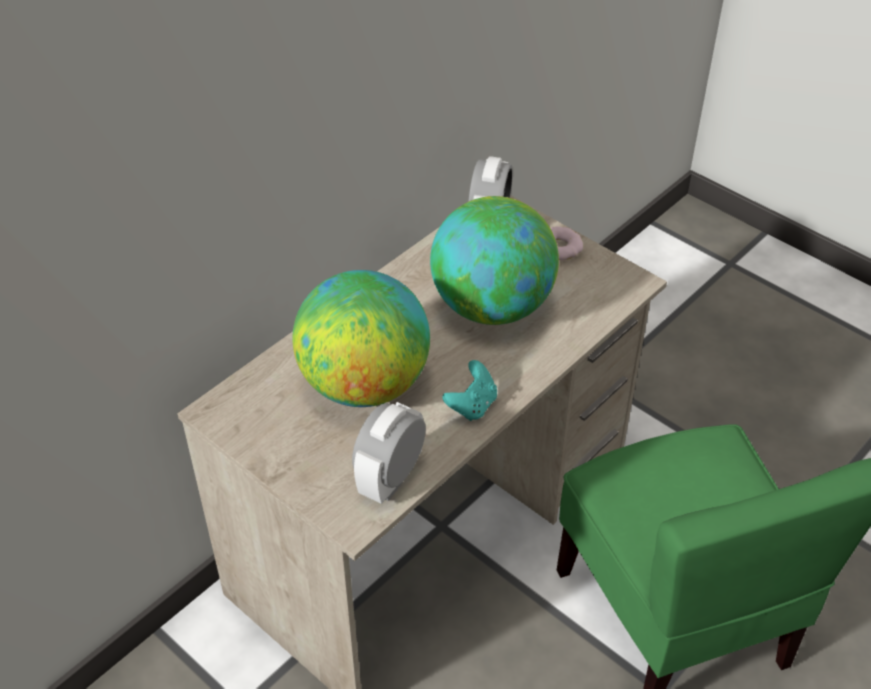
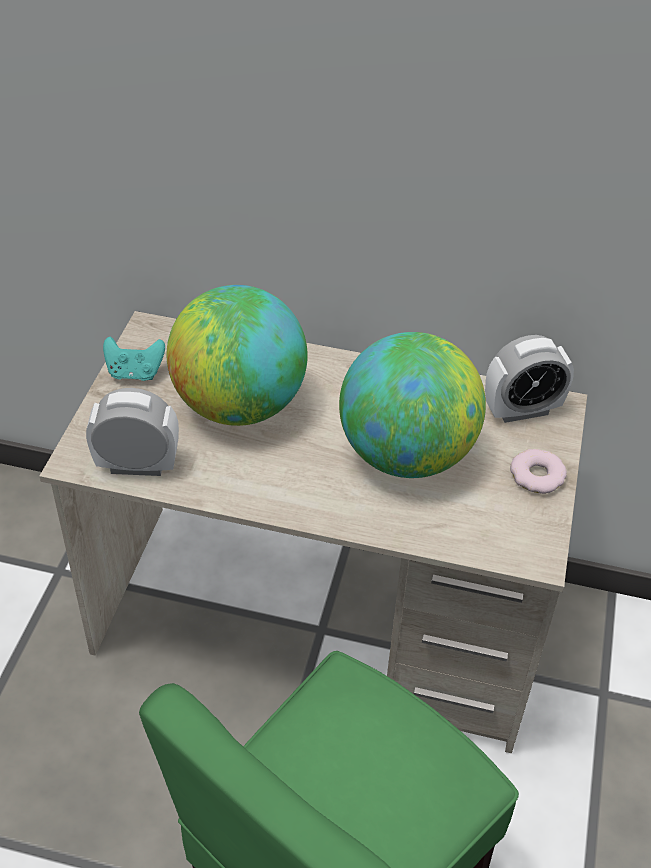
camera: 60 degrees right, 0 degrees up
turquoise game controller [442,360,497,421] -> turquoise game controller moved to [103,337,165,381]

